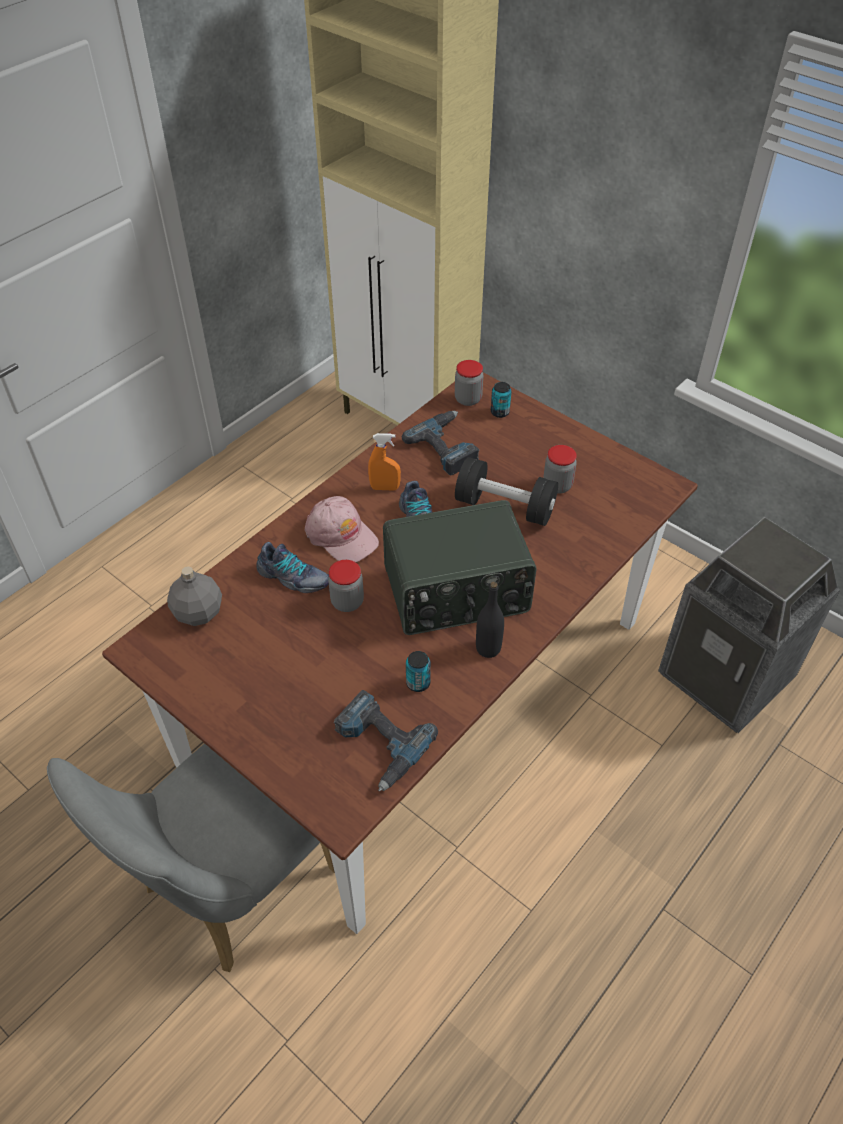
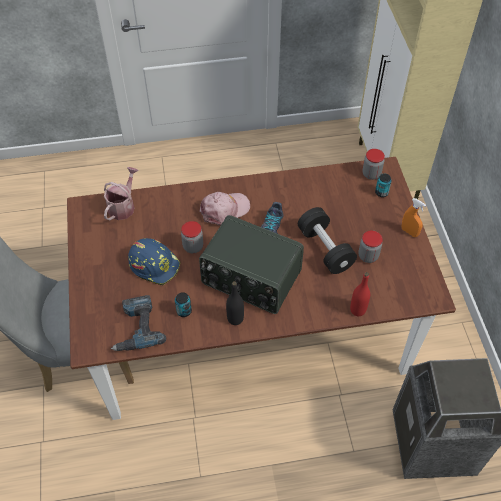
camera: 40 degrees right, 5 degrees up
grey bottle [167,567,222,626] -> watering can [104,167,138,220]
shoe [256,542,329,593] -> none
pink cap [305,496,379,562] -> pink cap turned 120 degrees counterclockwise [199,192,250,225]
orange spray bottle [368,433,401,491] -> orange spray bottle moved to [401,198,426,237]
power drill [402,411,480,475] -> none
none -> blue hard hat [128,238,180,285]
none -> red bottle [350,272,370,316]

